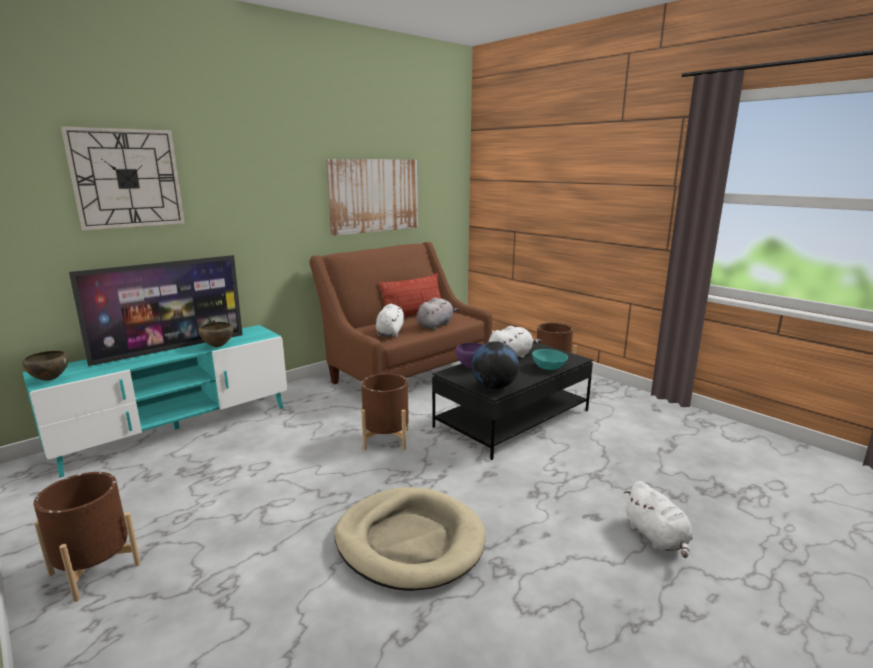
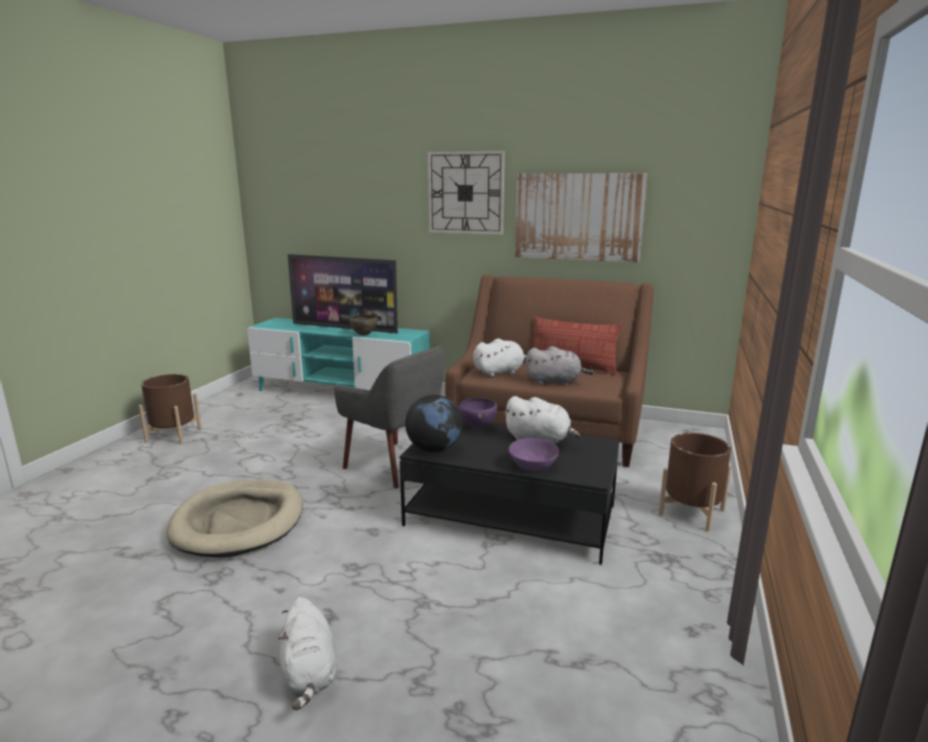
camera: 60 degrees right, 0 degrees up
brown bowl [22,350,68,381] -> none
wall clock [61,126,185,230] -> wall clock moved to [427,151,505,235]
brown planter [361,373,409,450] -> grey armchair [334,346,445,488]
turquoise bowl [532,349,568,370] -> purple bowl [509,438,559,471]
white plush toy [624,481,693,558] -> white plush toy turned 60 degrees counterclockwise [278,597,338,710]

